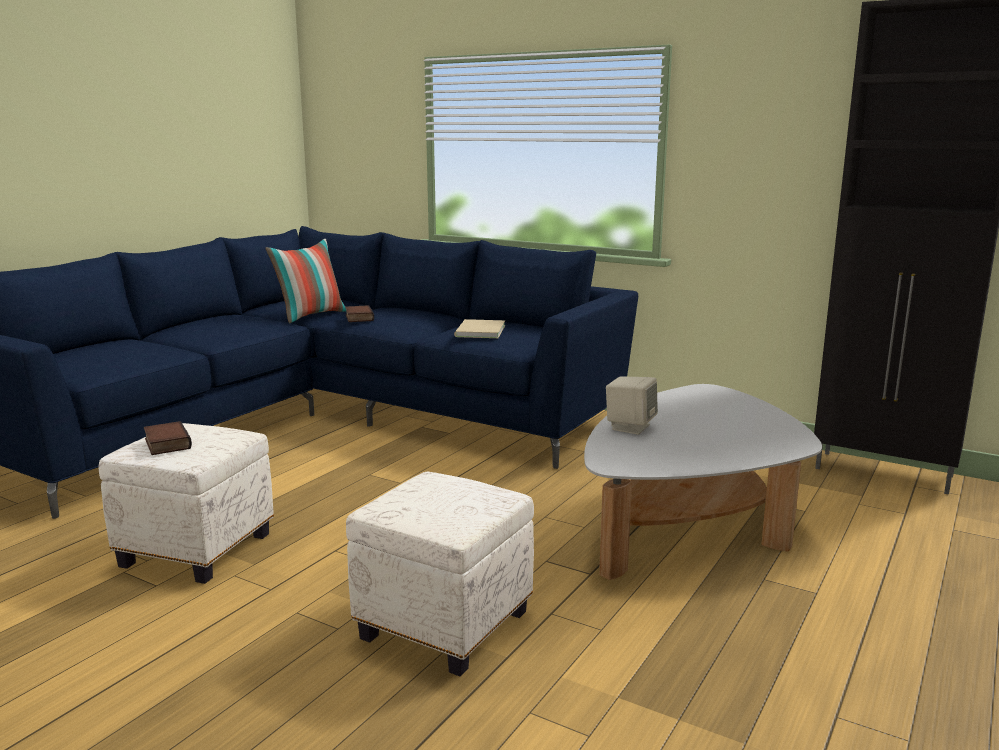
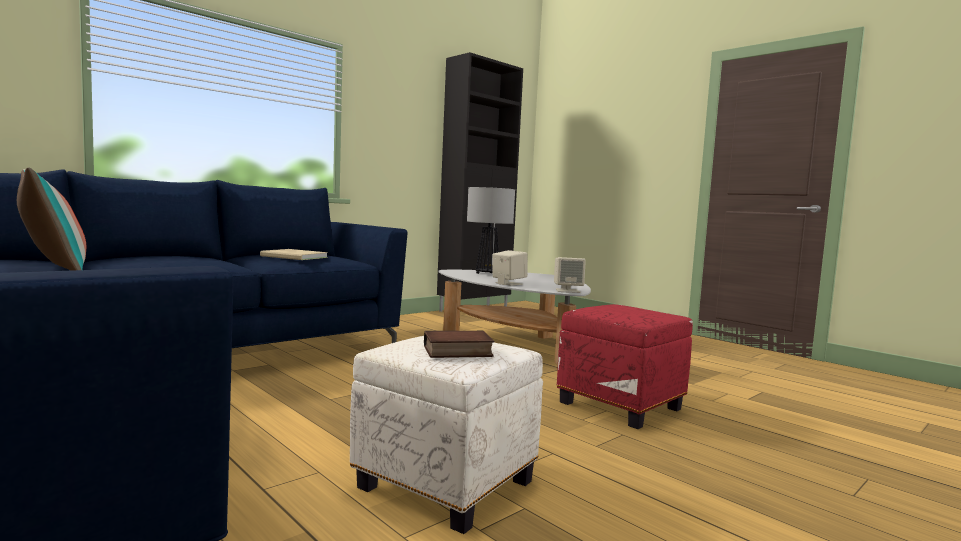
camera: 75 degrees left, 10 degrees down
book [345,305,374,322] -> none
white ottoman [346,472,534,676] -> red ottoman [557,304,693,429]
none -> table lamp [467,187,515,274]
none -> beige speaker [554,257,586,293]

